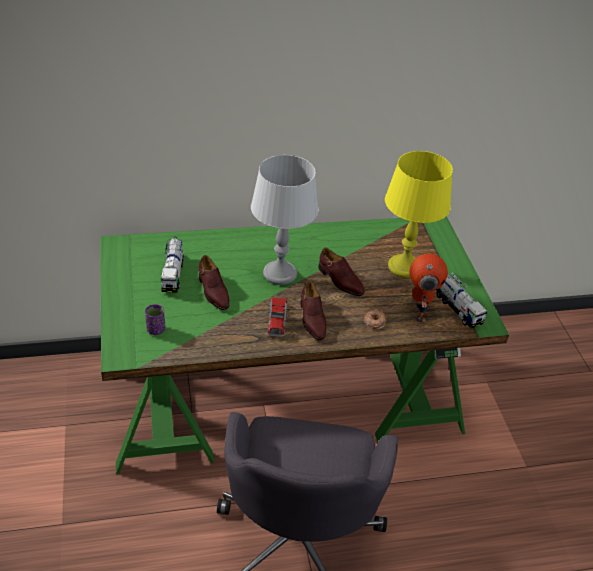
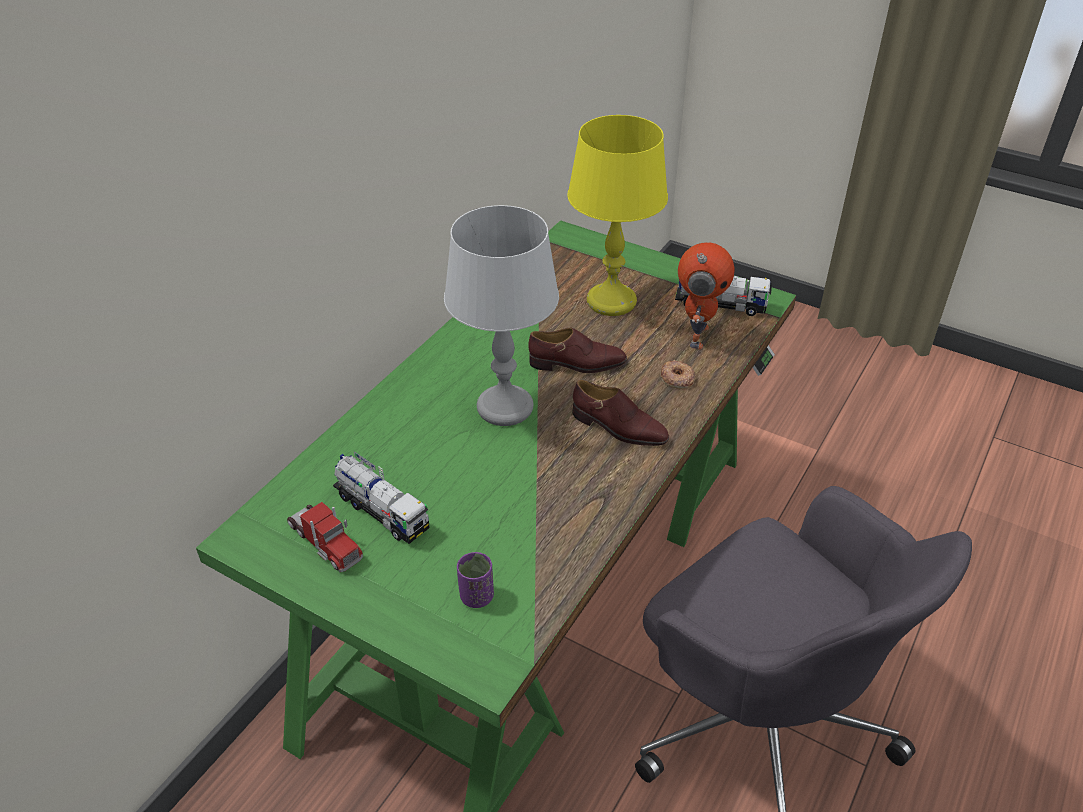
camera: 45 degrees left, 0 degrees up
brown shoe [198,255,229,310] -> none
toy truck [267,298,288,337] -> toy truck moved to [287,502,363,572]
toy robot [409,254,448,322] -> toy robot turned 60 degrees clockwise [678,242,734,349]

